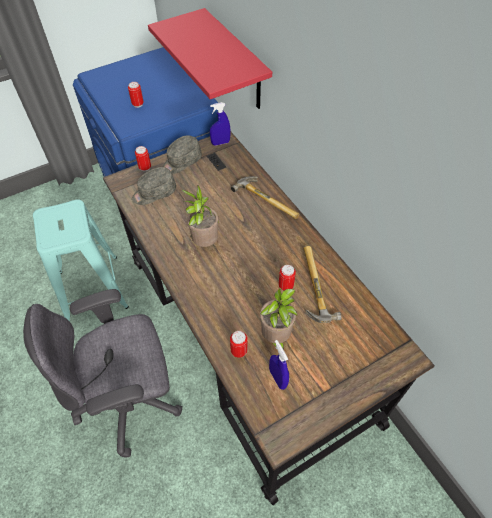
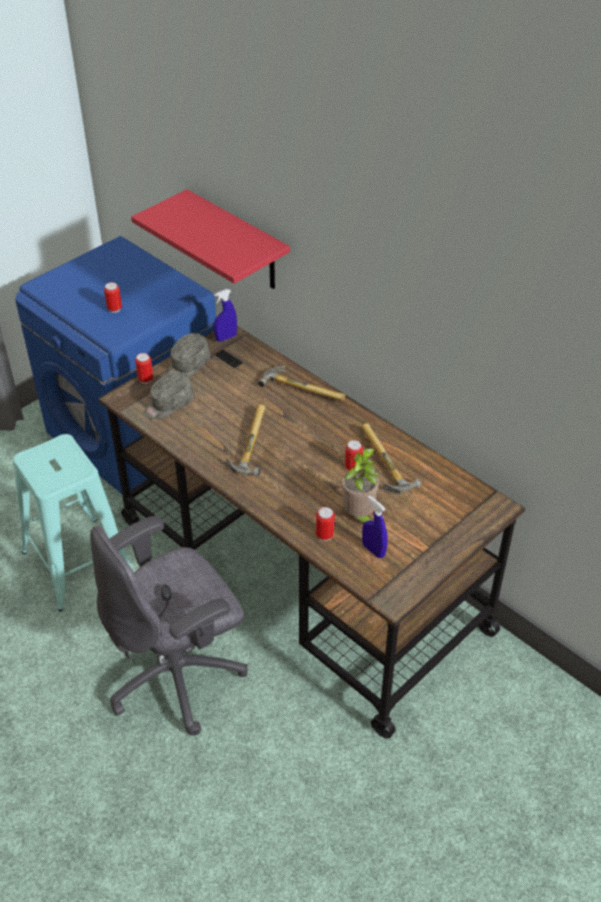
camera: 15 degrees left, 10 degrees down
potted plant [182,185,218,247] -> hammer [226,404,266,476]

